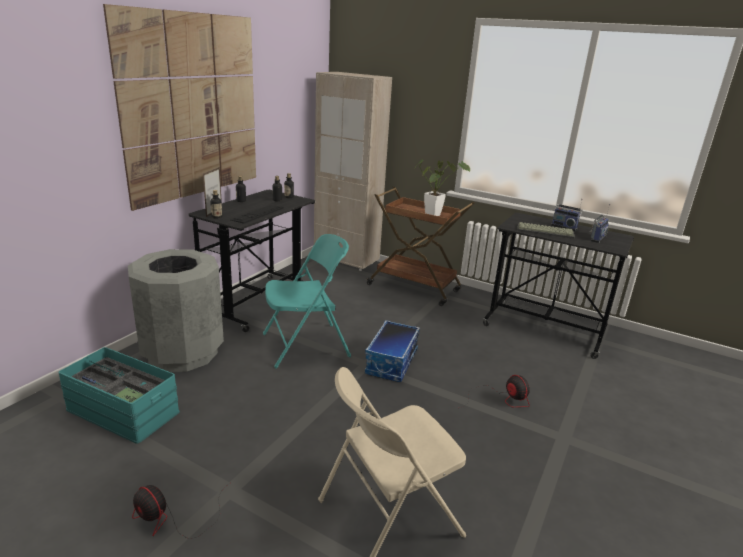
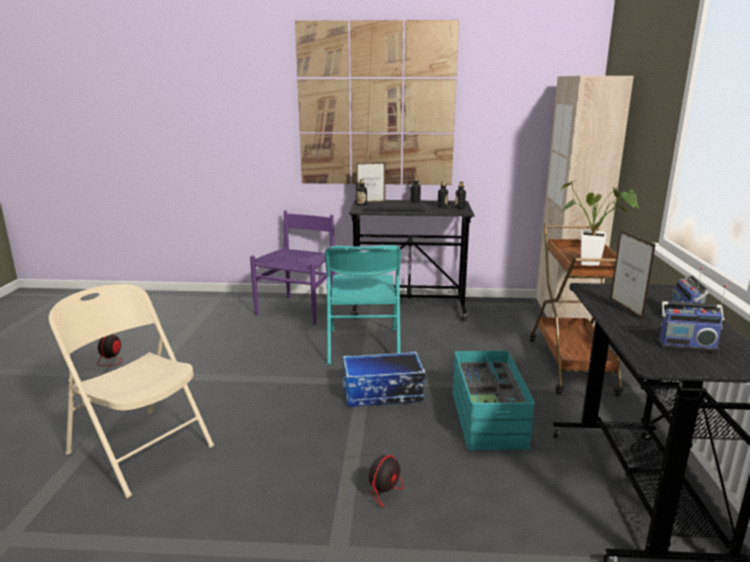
camera: 65 degrees right, 5 degrees down
turquoise storage box [58,347,180,444] -> turquoise storage box moved to [452,351,535,450]
grey trash can [128,249,224,372] -> purple chair [250,210,335,325]
turquoise chair [263,234,351,369] -> turquoise chair turned 45 degrees clockwise [325,245,401,365]
keyboard [517,222,575,239] -> picture frame [610,230,656,320]

